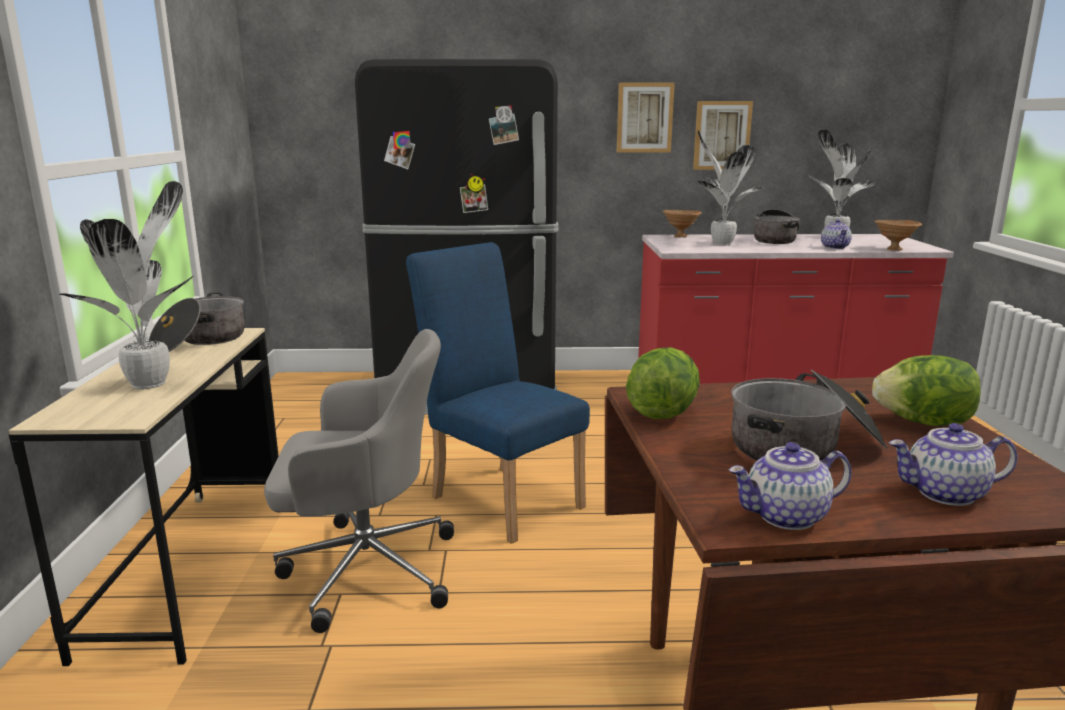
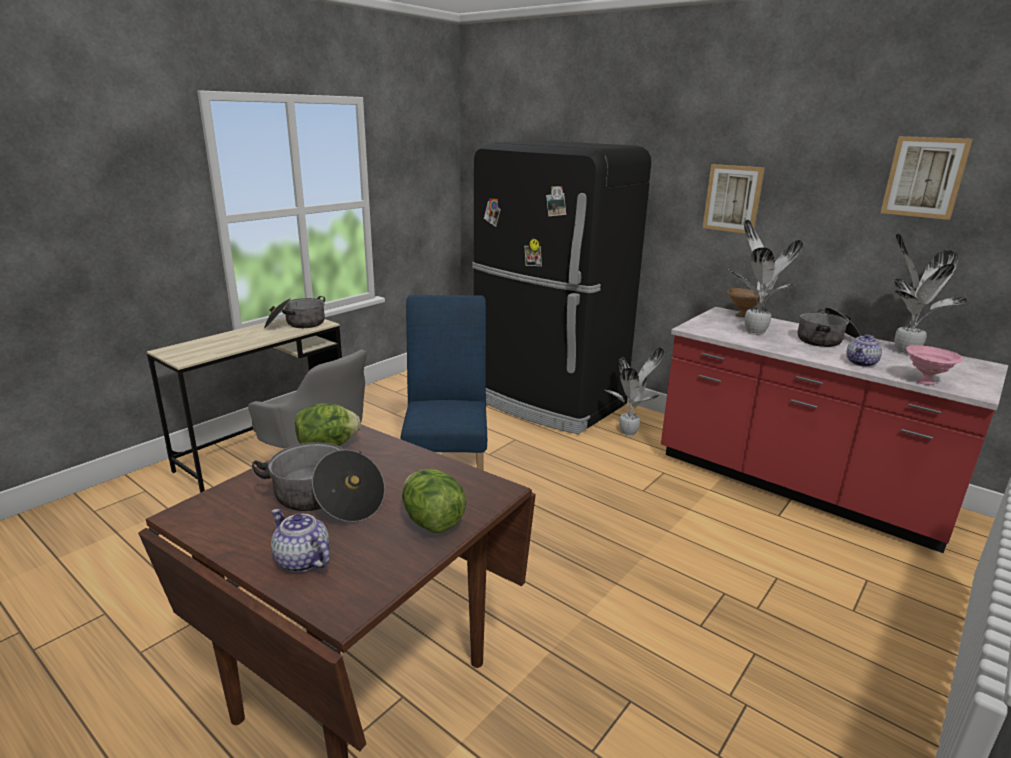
camera: 40 degrees right, 5 degrees up
potted plant [59,181,195,389] -> potted plant moved to [604,347,665,436]
picture [693,101,753,170] -> picture moved to [880,136,973,220]
teapot [729,442,852,530] -> none
brown bowl [874,220,922,251] -> pink bowl [906,345,963,385]

